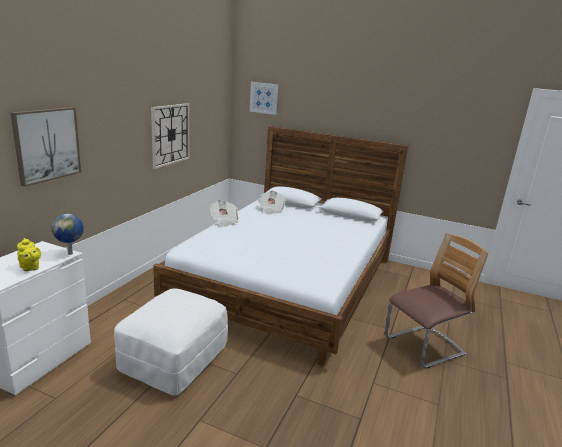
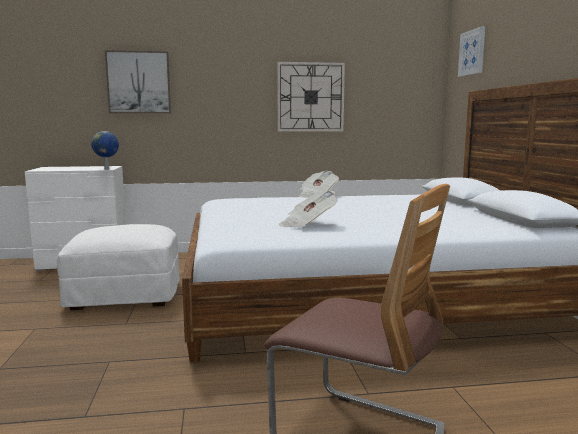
camera: 60 degrees right, 10 degrees down
yellow teapot [17,238,41,271] -> none
newspaper [259,191,286,214] -> newspaper moved to [279,191,338,228]

